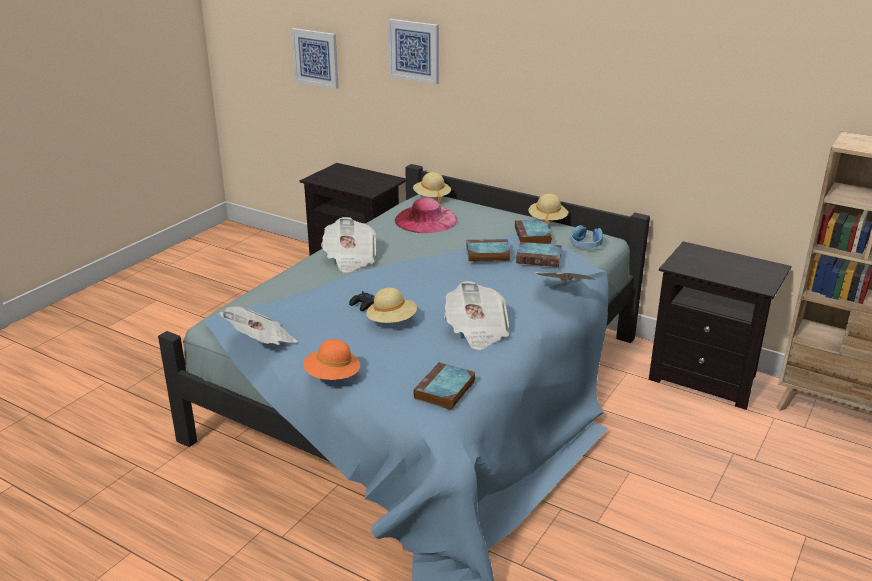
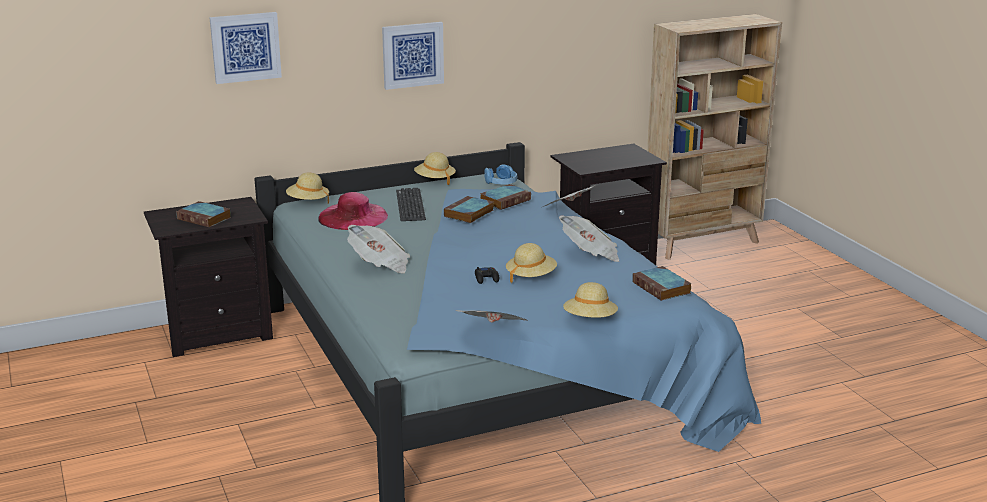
camera: 55 degrees left, 5 degrees down
picture [291,28,339,89] -> picture moved to [382,22,444,90]
orange hat [303,339,361,380] -> beige hat [563,282,618,318]
book [515,219,552,244] -> book moved to [176,201,231,227]
none -> keyboard [396,188,426,221]

